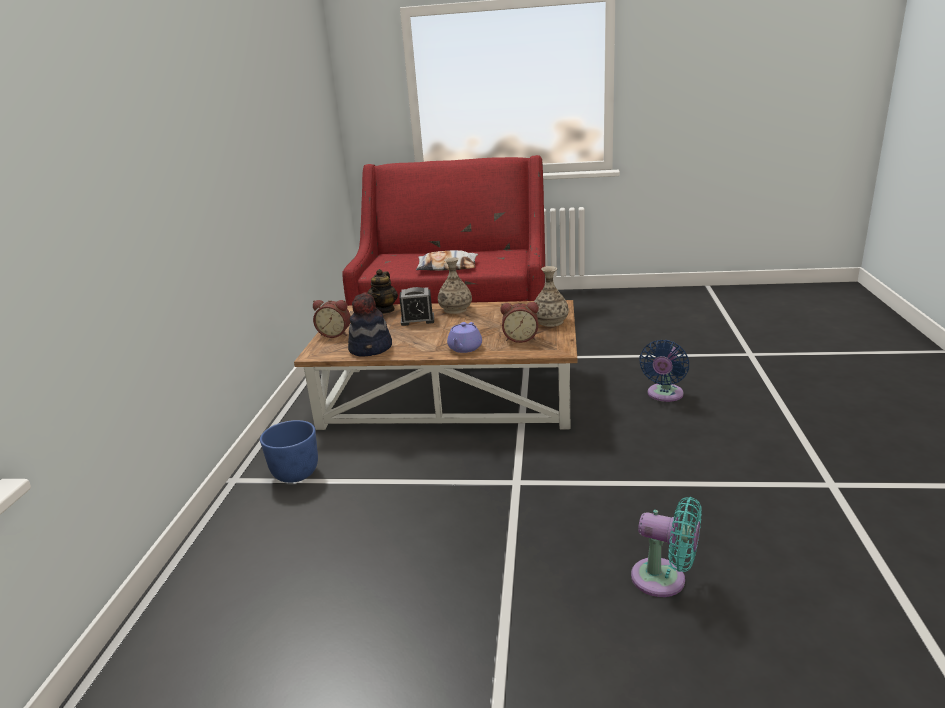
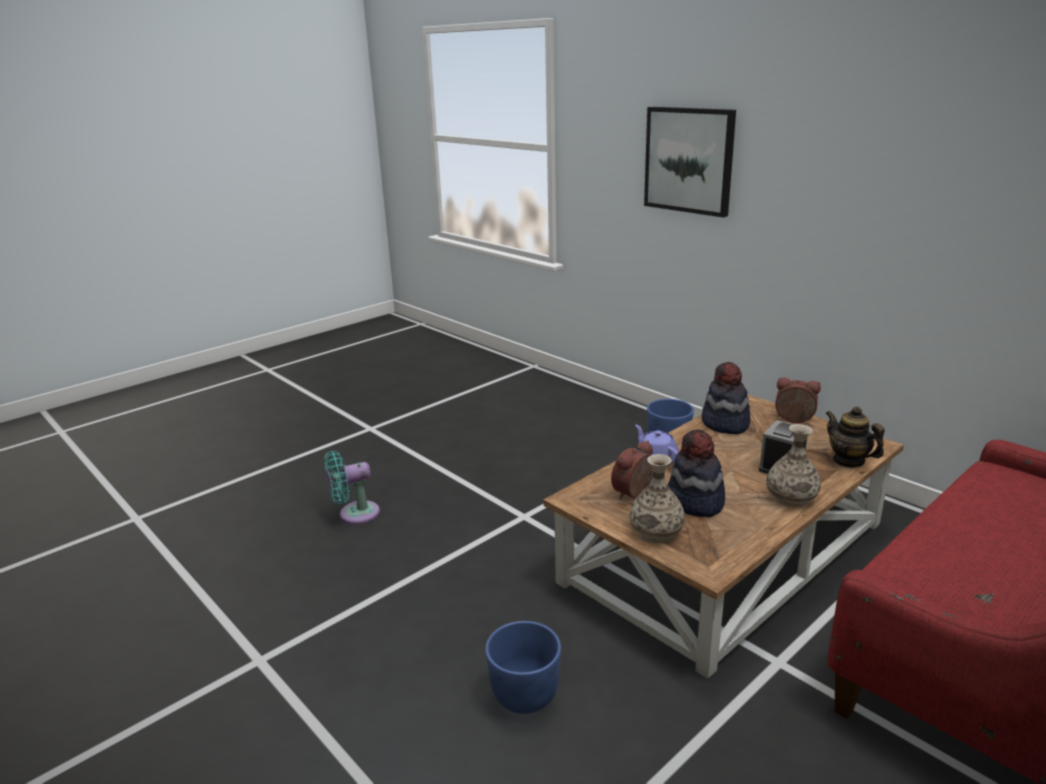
camera: 130 degrees right, 0 degrees up
alarm clock [313,300,351,338] -> alarm clock turned 60 degrees clockwise [775,378,821,423]
pillow [416,250,478,271] -> none
blue fan [639,340,689,402] -> blue planter [485,621,561,714]
none -> picture [644,107,736,218]
none -> hat [668,429,725,517]

